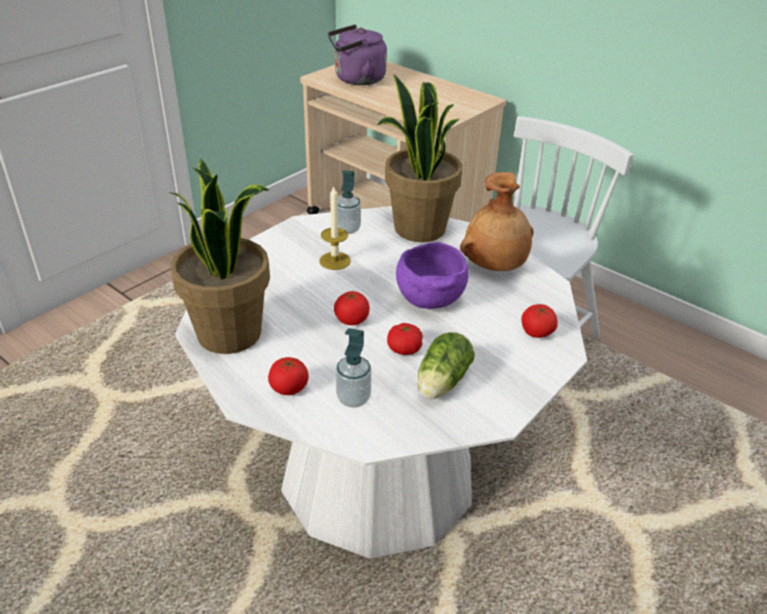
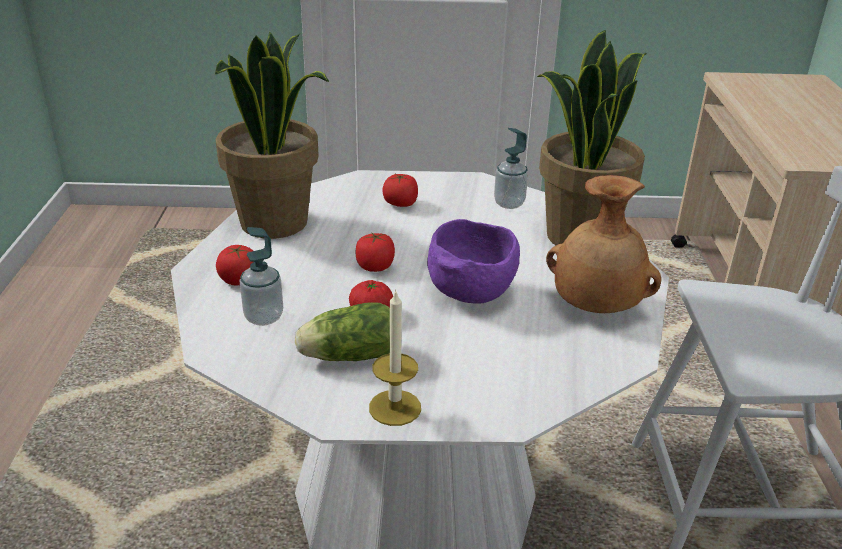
camera: 50 degrees right, 5 degrees down
candle [319,185,351,270] -> candle moved to [369,289,421,426]
purple kettle [328,25,387,85] -> none
tomato [521,304,558,338] -> tomato moved to [382,174,418,207]

